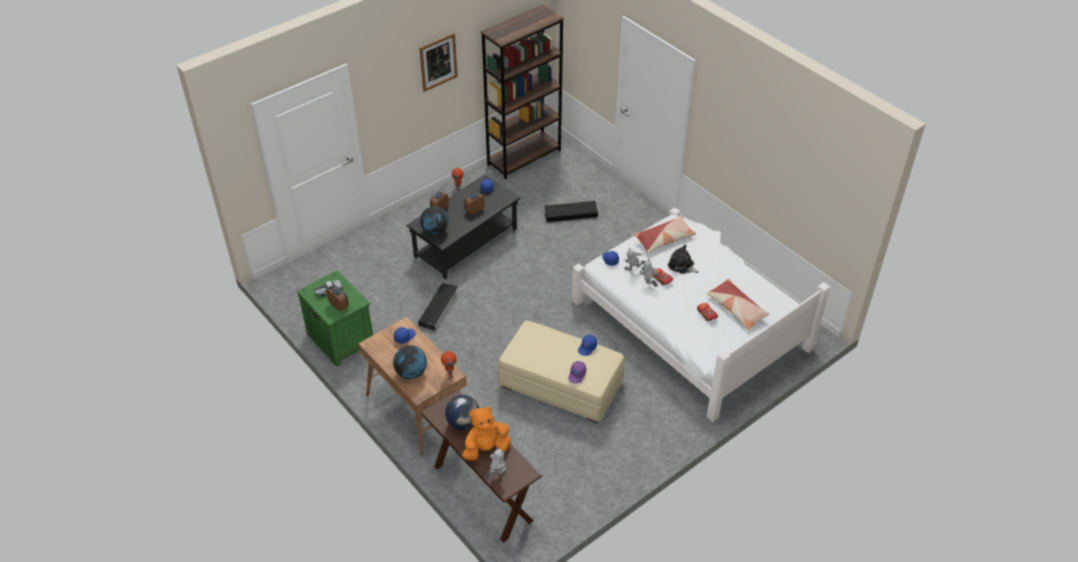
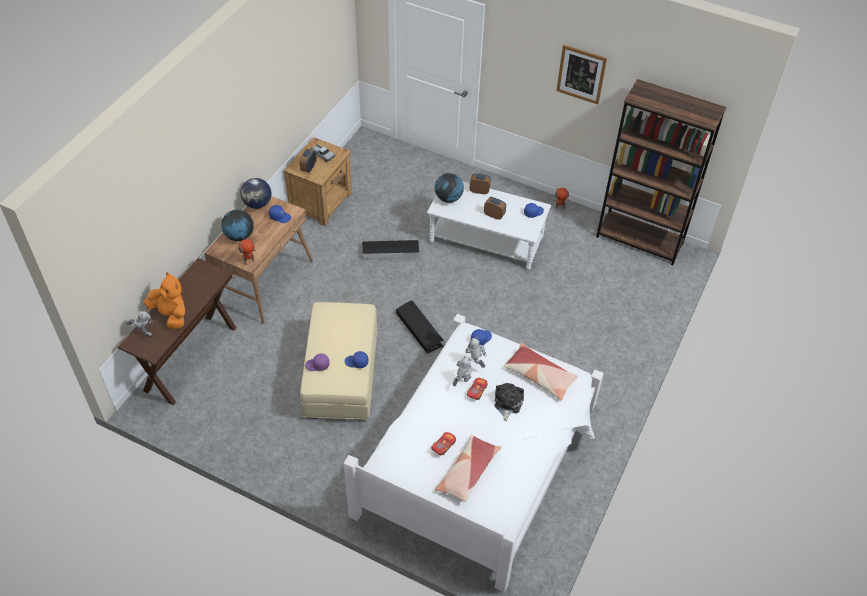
camera: 65 degrees right, 5 degrees up
green nightstand [297,270,373,367] -> brown nightstand [283,137,352,226]
black coffee table [407,175,520,279] -> white coffee table [427,181,551,270]
globe [445,395,479,430] -> globe moved to [241,178,271,209]
black storage box [545,201,598,222] -> black storage box moved to [396,301,444,354]

